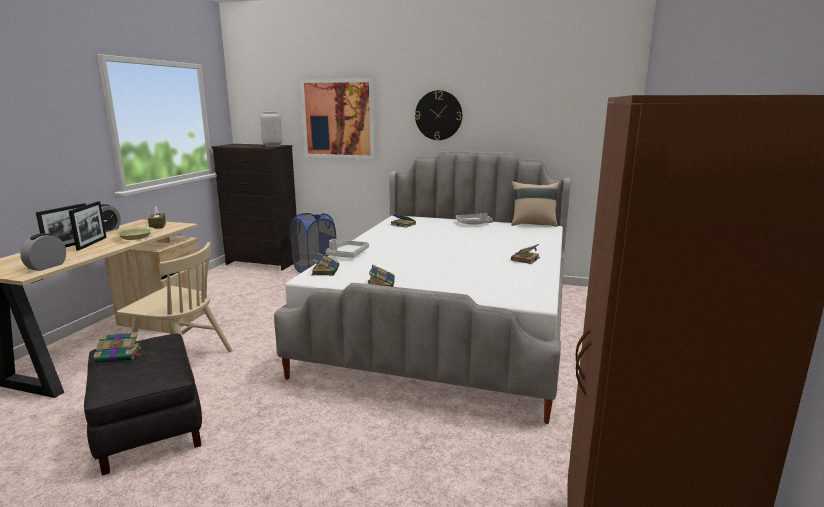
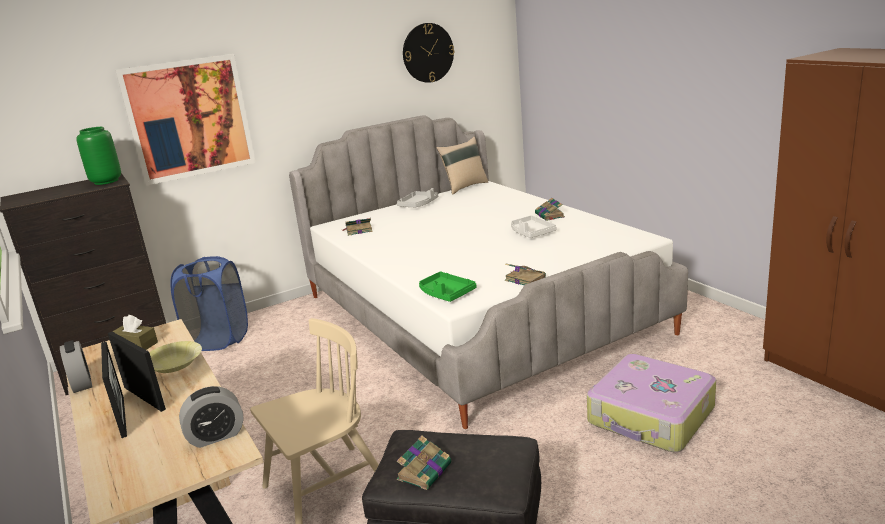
camera: 45 degrees left, 5 degrees up
alarm clock [20,233,66,271] -> alarm clock turned 90 degrees counterclockwise [179,386,244,448]
grey vase [260,112,282,147] -> green vase [76,127,121,185]
book [311,253,339,276] -> green tray [419,271,476,302]
white tray [326,239,369,258] -> white tray moved to [511,215,557,238]
wall clock [415,90,462,140] -> wall clock moved to [403,23,455,83]
none -> suitcase [587,354,716,452]

